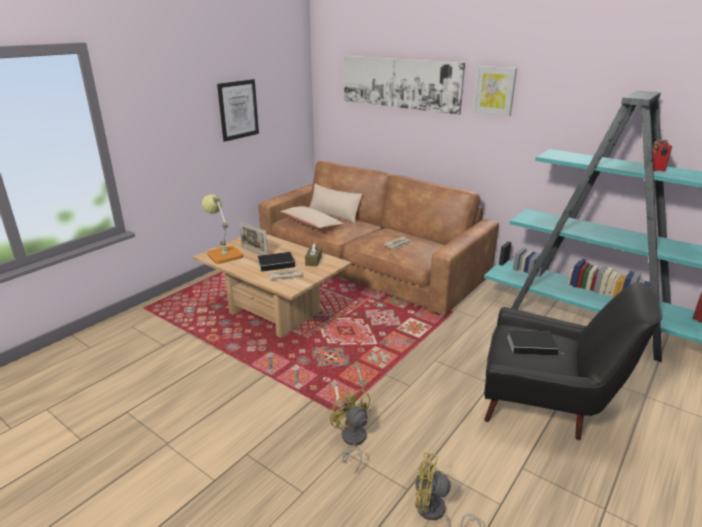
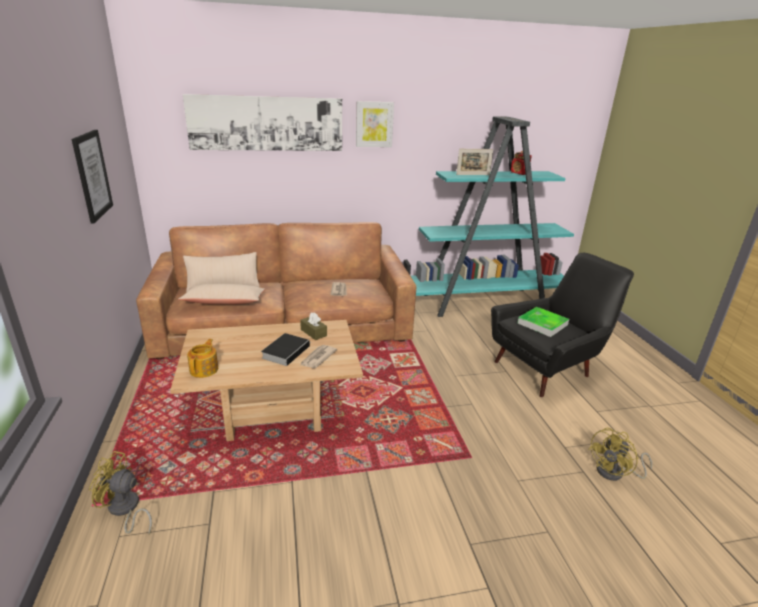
camera: 50 degrees left, 0 degrees up
table lamp [202,194,243,264] -> teapot [187,339,218,378]
picture frame [240,222,268,255] -> picture frame moved to [456,149,493,175]
yellow fan [330,389,371,473] -> yellow fan moved to [89,451,152,535]
book [507,330,564,356] -> tray [518,307,569,337]

